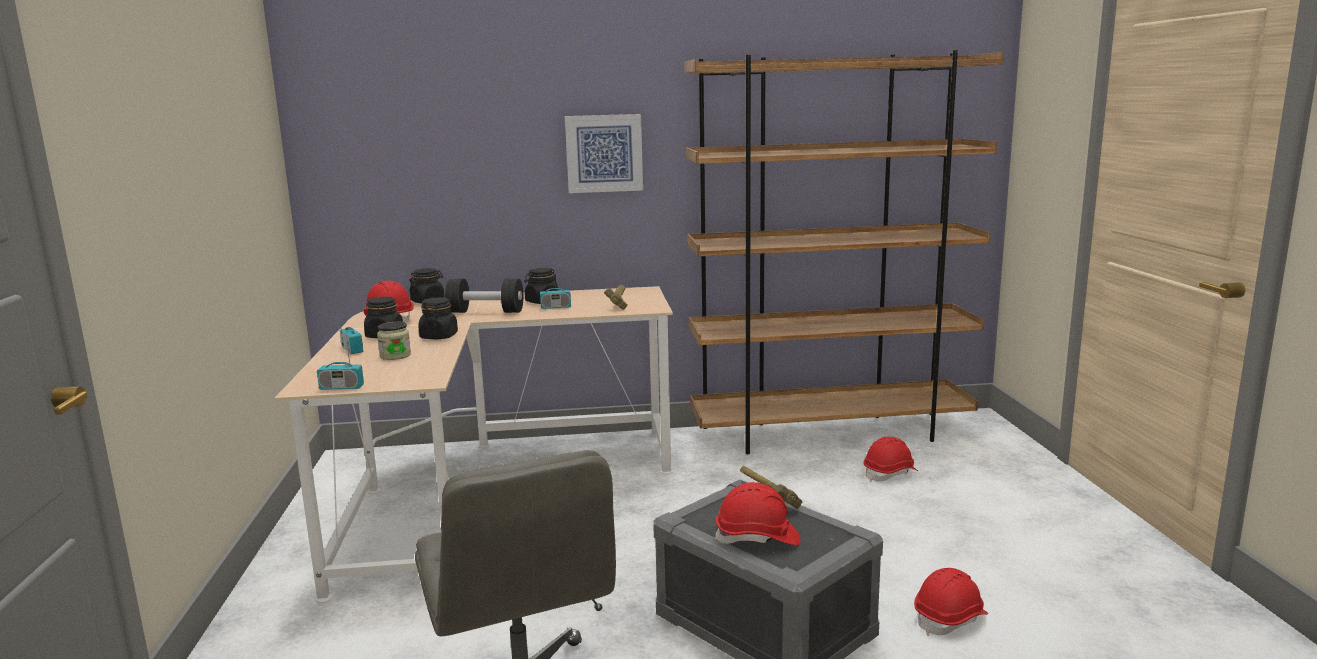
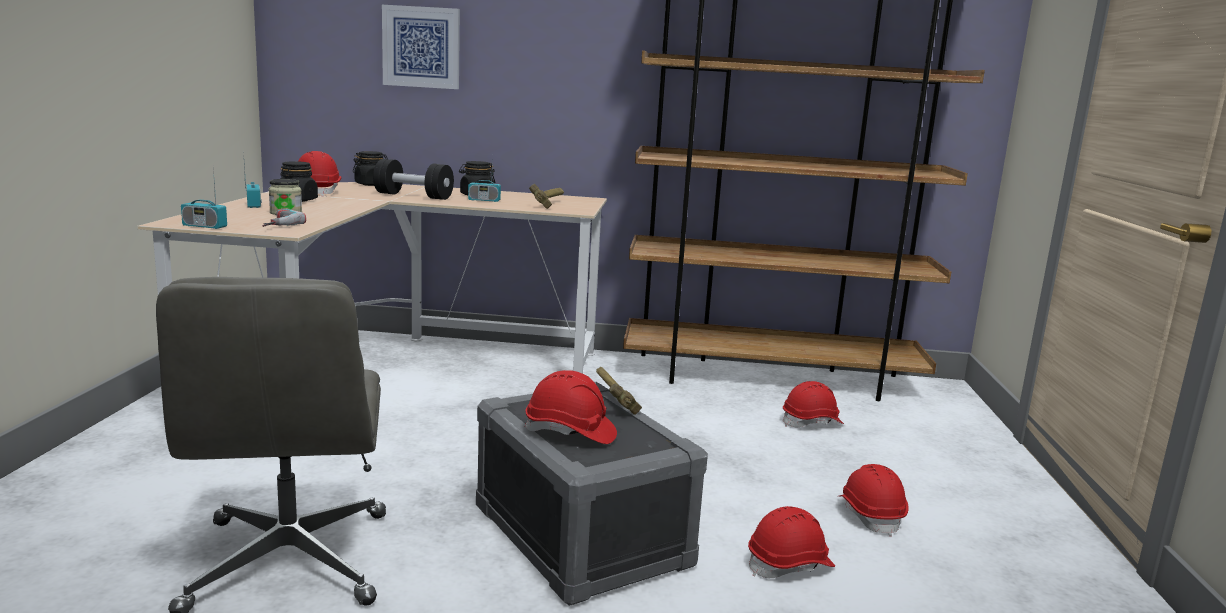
camera: 10 degrees right, 0 degrees up
black jar [418,297,458,340] -> none
picture [565,114,643,193] -> picture moved to [382,5,460,89]
none -> power drill [262,209,306,227]
none -> red hard hat [840,464,909,536]

